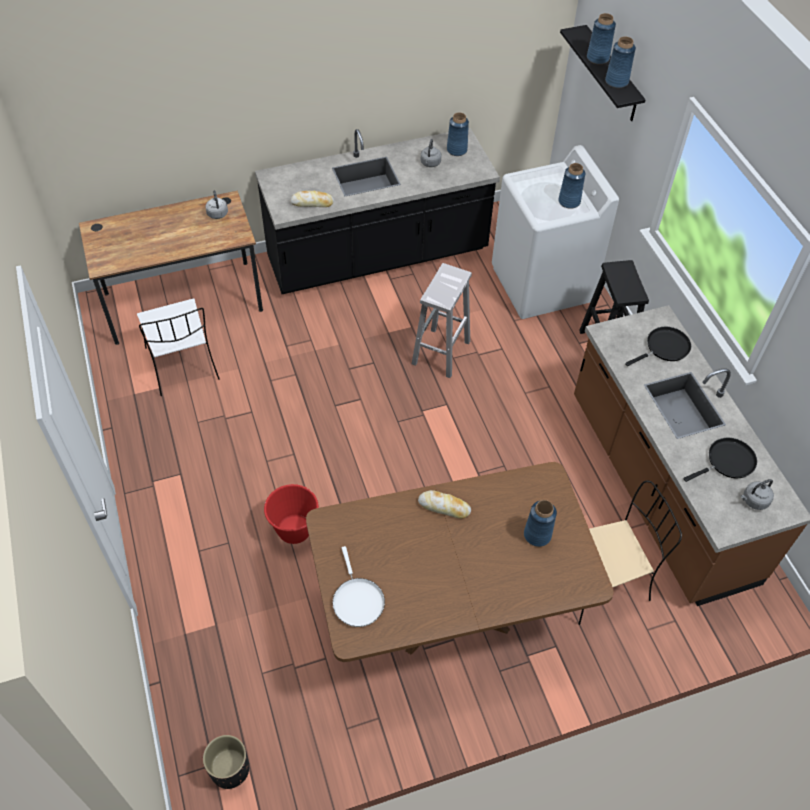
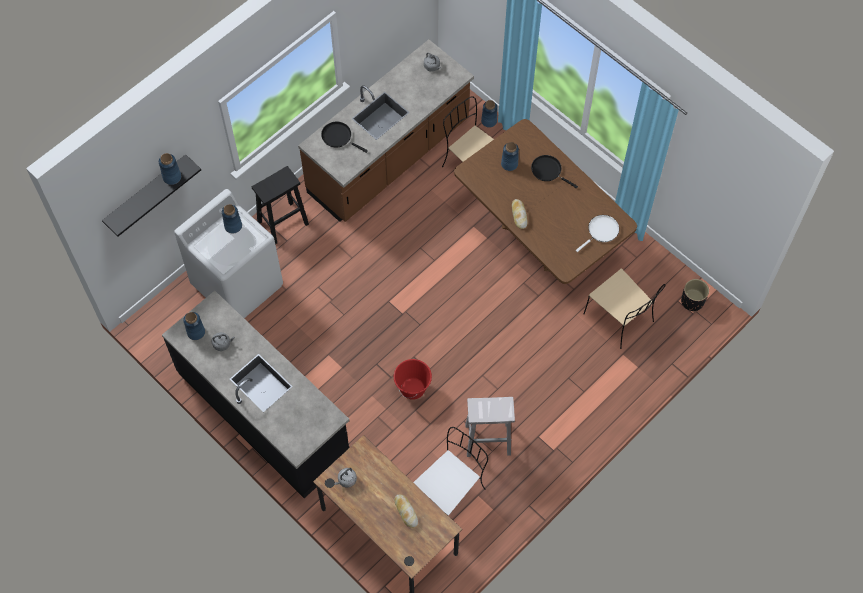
camera: 115 degrees left, 10 degrees up
red bucket [264,484,319,544] -> red bucket moved to [394,359,432,400]
bread [291,191,334,207] -> bread moved to [394,494,418,528]
white stool [412,263,472,378] -> white stool moved to [465,397,515,457]
blue vase [587,13,616,64] -> blue vase moved to [481,100,497,128]
black frying pan [683,438,757,482] -> black frying pan moved to [531,155,578,189]
none -> beige chair [584,268,666,349]

